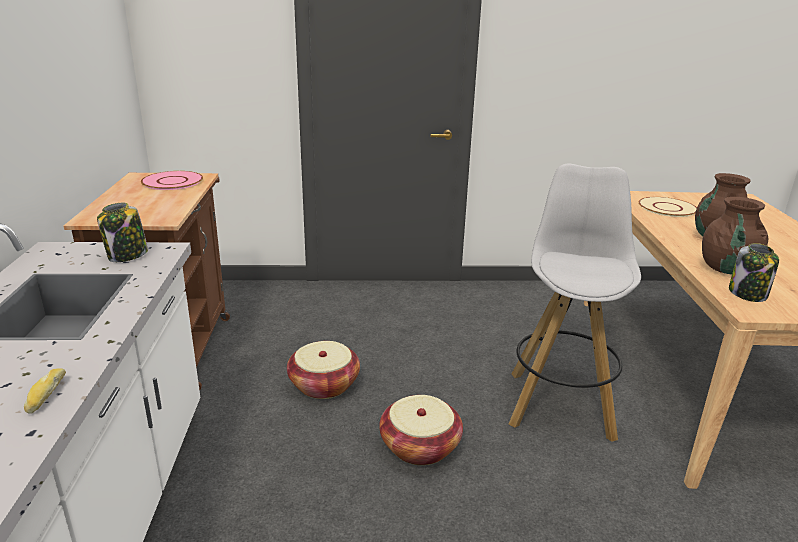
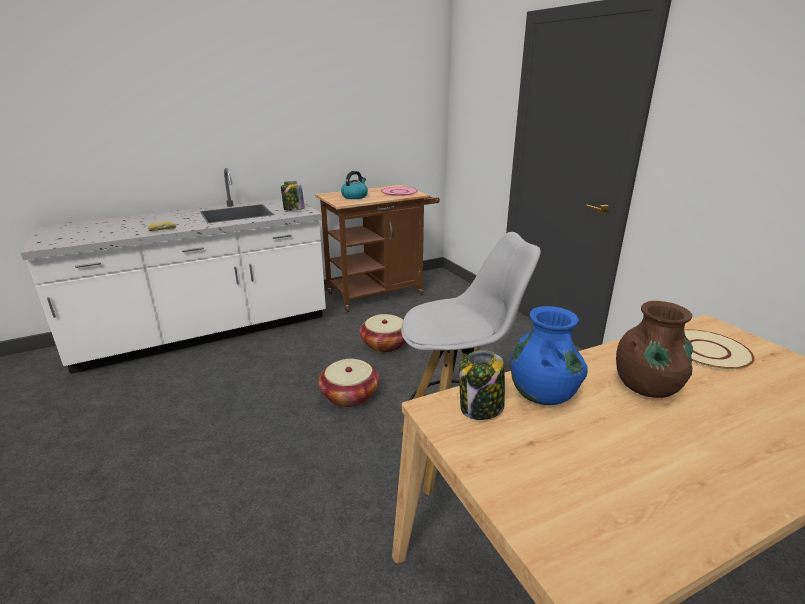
camera: 65 degrees right, 0 degrees up
brown vase [702,197,768,274] -> blue vase [510,306,587,405]
none -> kettle [341,171,368,199]

